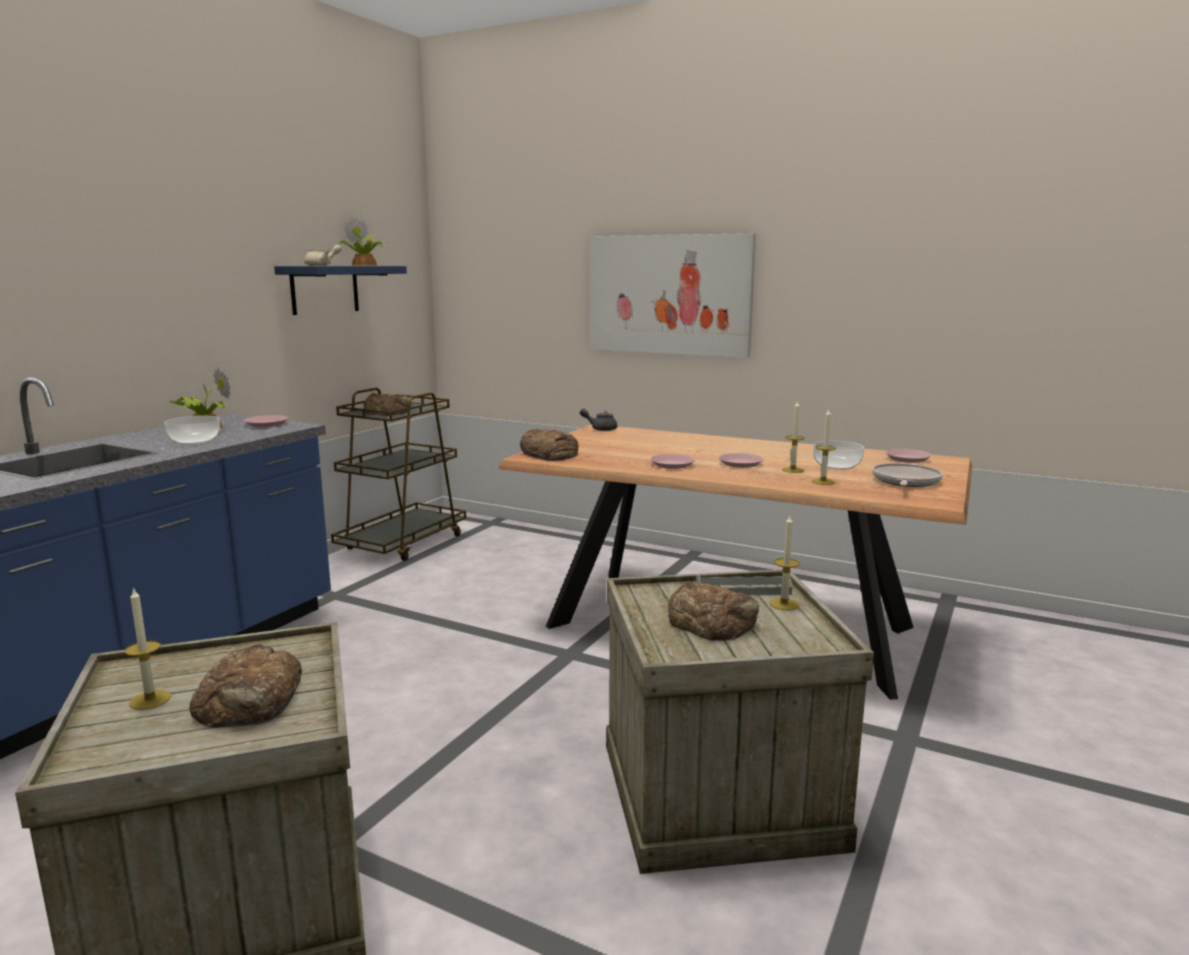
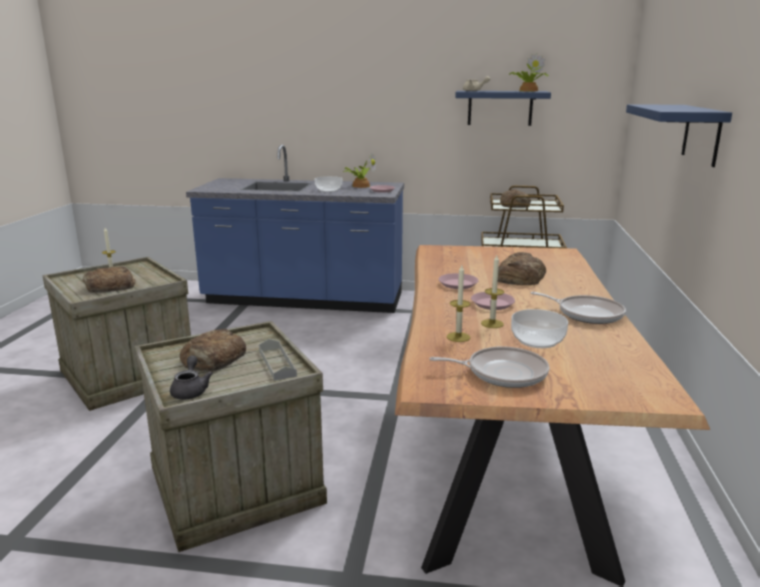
camera: 70 degrees right, 5 degrees up
bread [520,429,579,461] -> bread moved to [498,252,546,285]
grey teapot [580,408,617,431] -> grey teapot moved to [170,355,213,399]
picture [590,233,756,358] -> blue shelf [626,104,732,167]
candle [770,516,800,610] -> none
pink plate [886,449,932,463] -> none
none -> frying pan [531,292,626,324]

